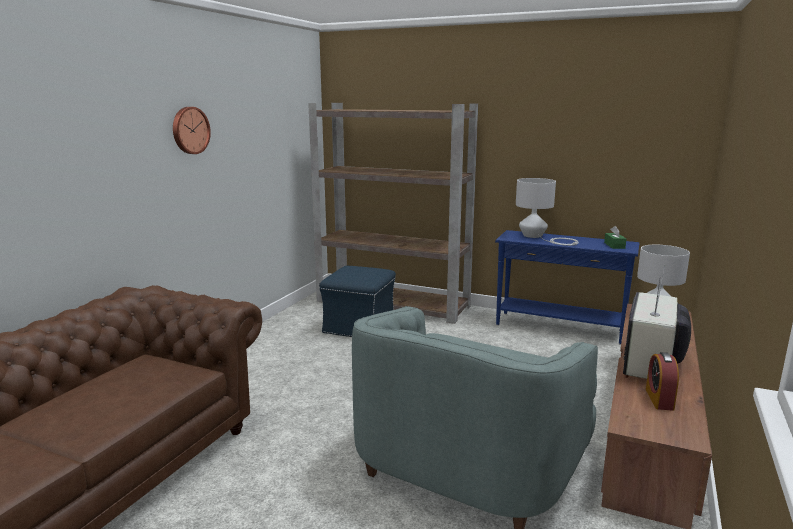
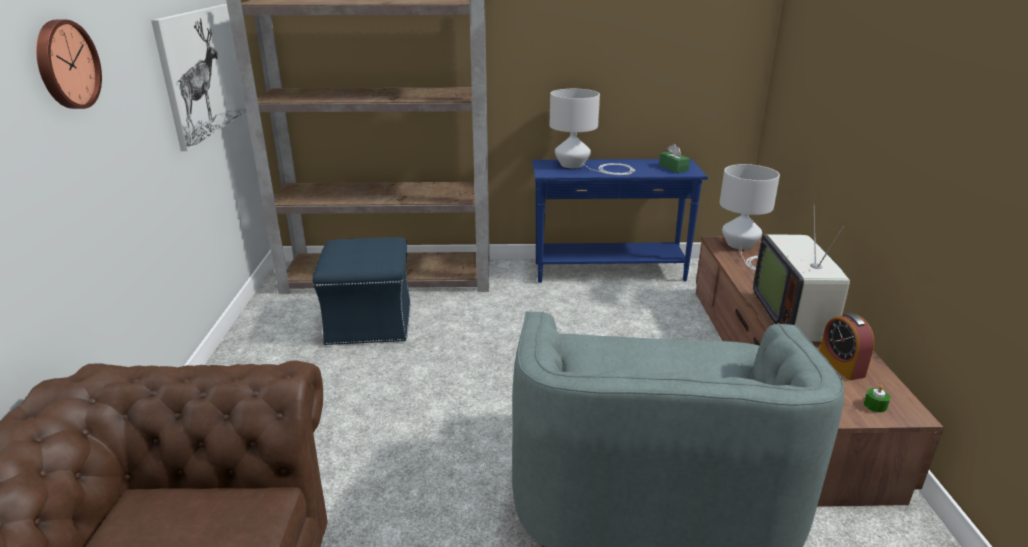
camera: 25 degrees left, 10 degrees up
none -> picture [151,4,246,151]
none -> green candle [864,385,890,413]

